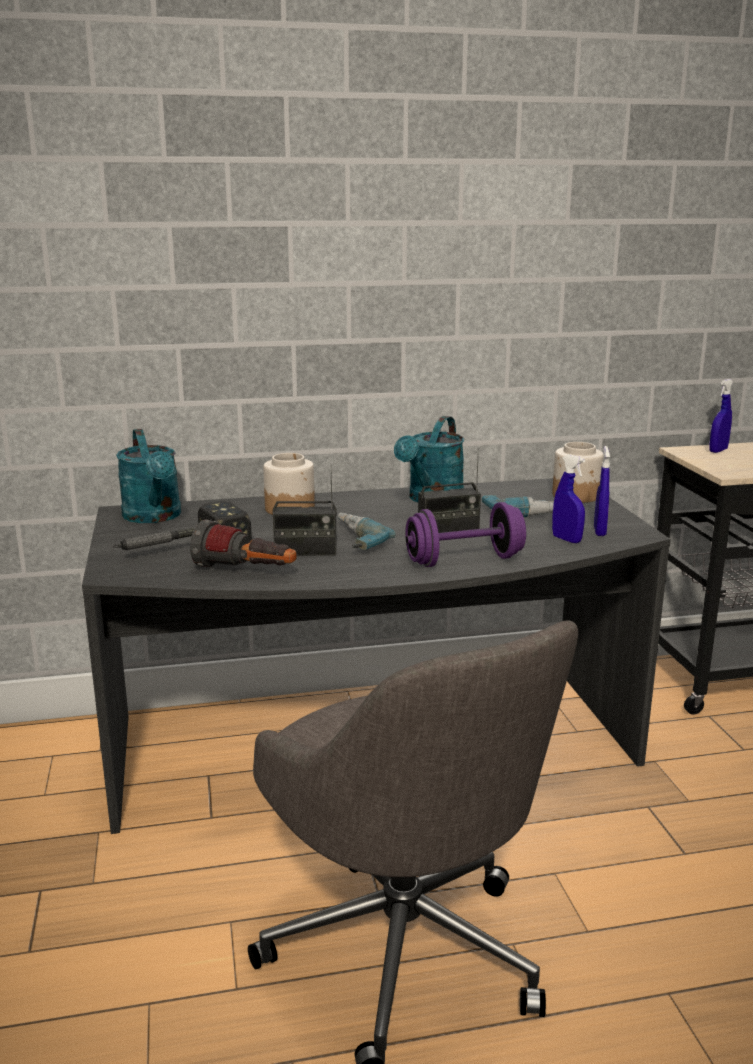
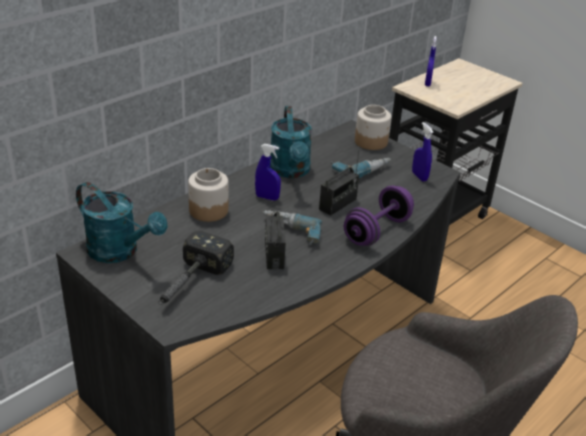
camera: 35 degrees left, 15 degrees up
flashlight [190,519,297,567] -> none
radio [273,465,337,556] -> radio turned 120 degrees clockwise [265,212,286,269]
blue spray bottle [552,454,585,543] -> blue spray bottle moved to [255,144,281,200]

